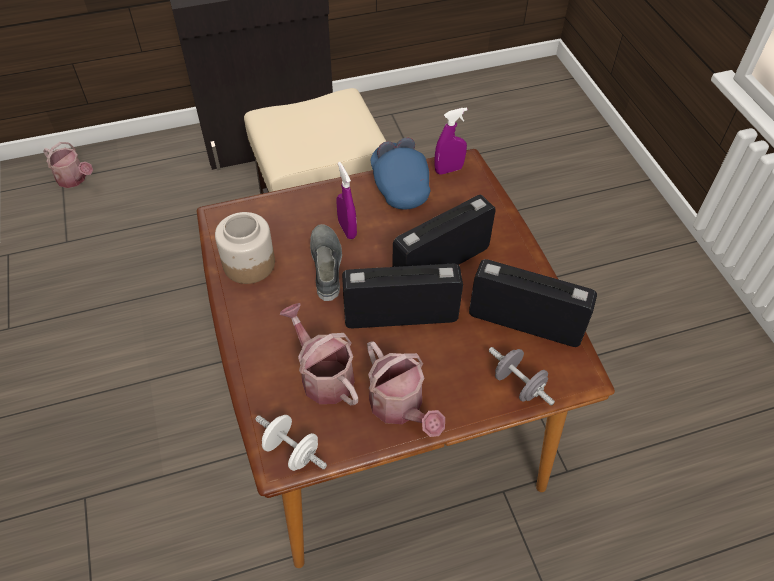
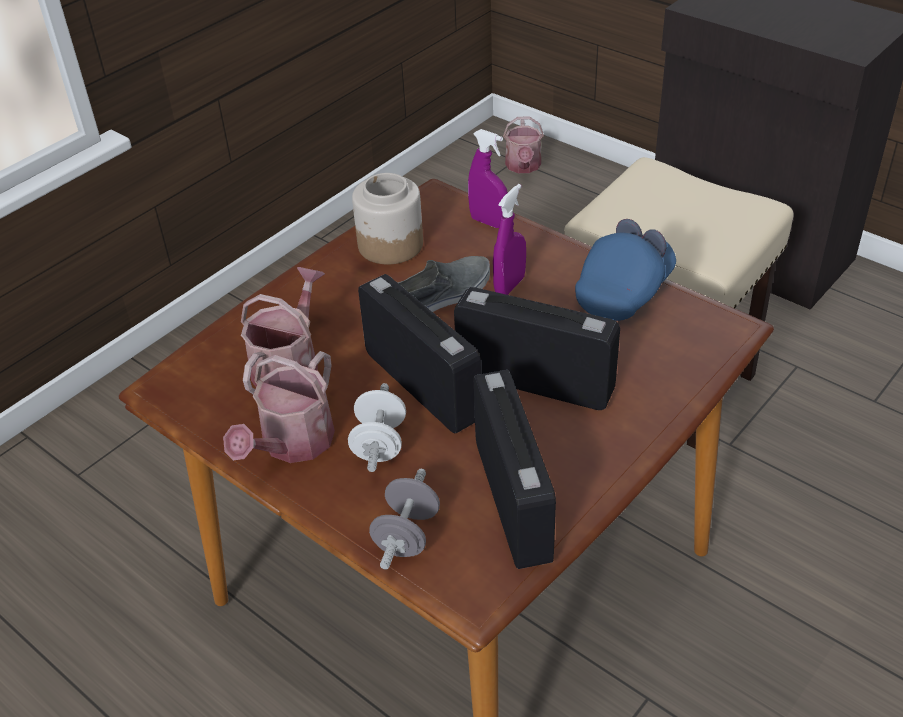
camera: 60 degrees right, 10 degrees down
white dumbbell [255,415,327,471] -> white dumbbell moved to [348,383,406,472]
purple spray bottle [434,107,468,175] -> purple spray bottle moved to [468,129,508,228]

